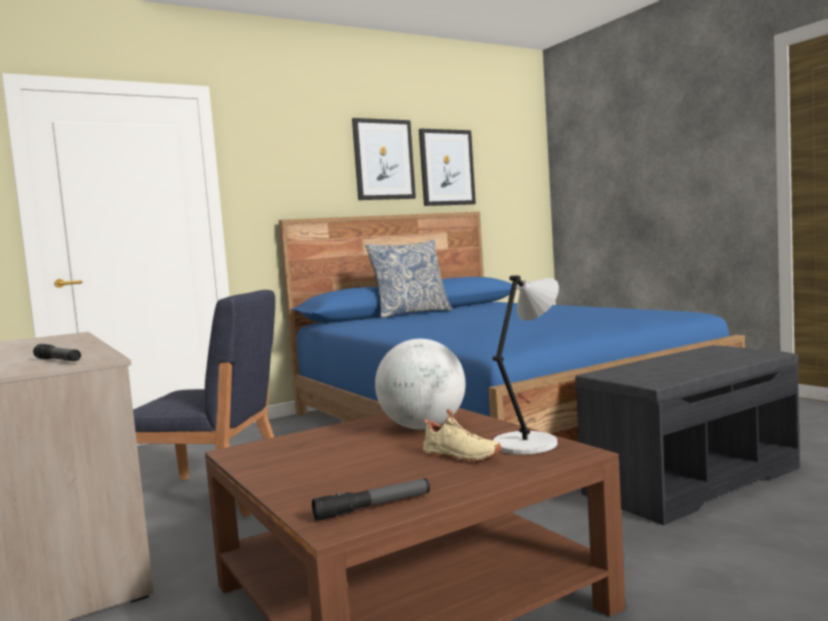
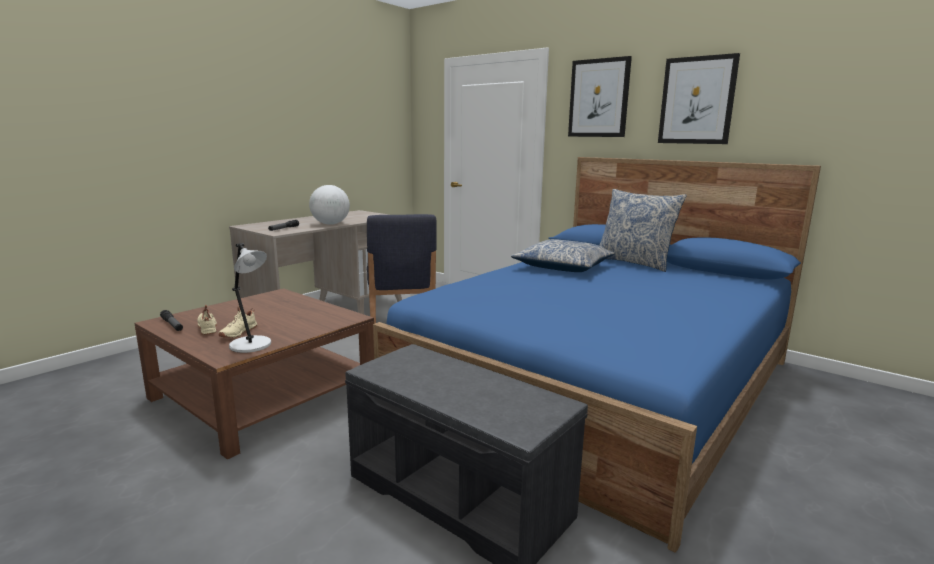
camera: 70 degrees right, 10 degrees up
globe [375,339,466,430] -> globe moved to [309,185,350,225]
picture [419,129,476,206] -> picture moved to [568,56,632,137]
none -> beige shoe [197,305,217,335]
none -> pillow [511,239,615,272]

